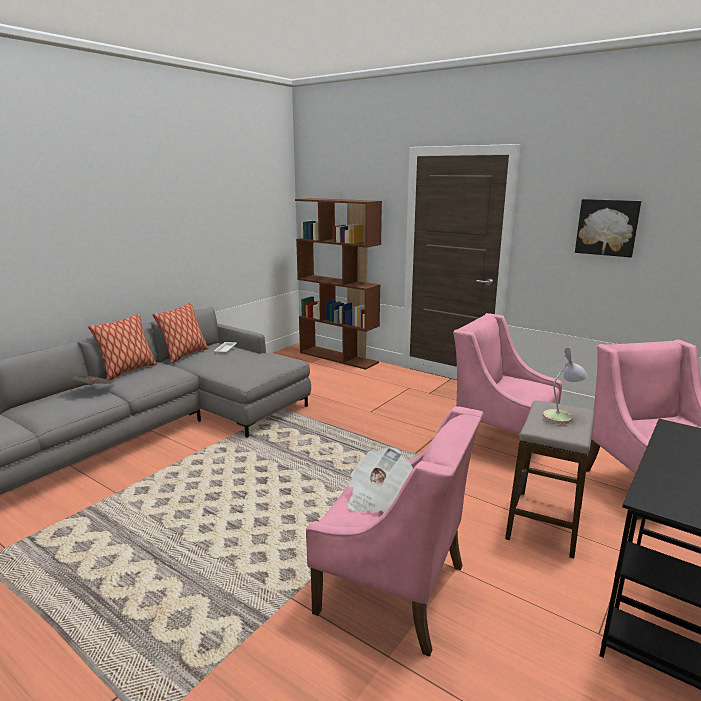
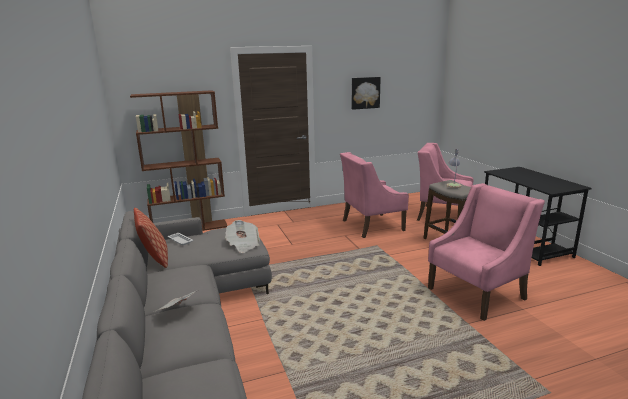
camera: 55 degrees left, 0 degrees up
pillow [88,313,157,380] -> none
newspaper [348,447,413,513] -> newspaper moved to [225,220,260,253]

